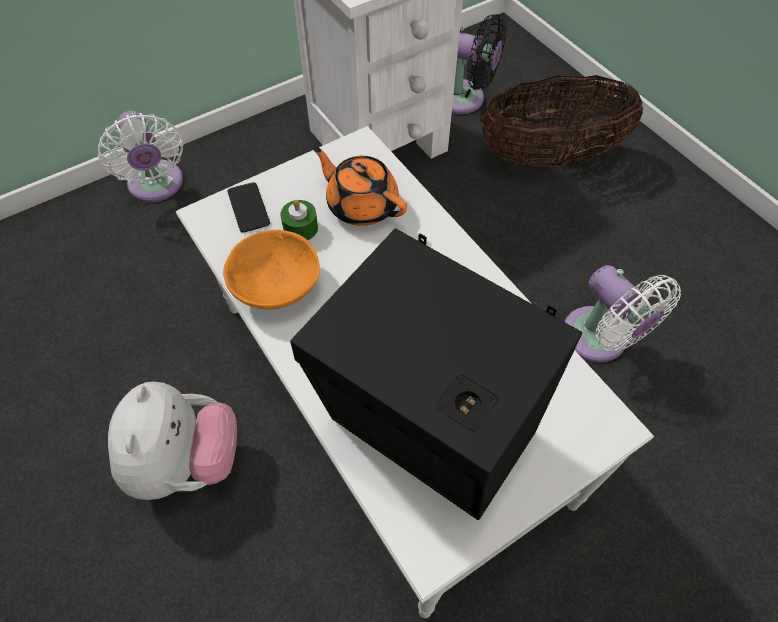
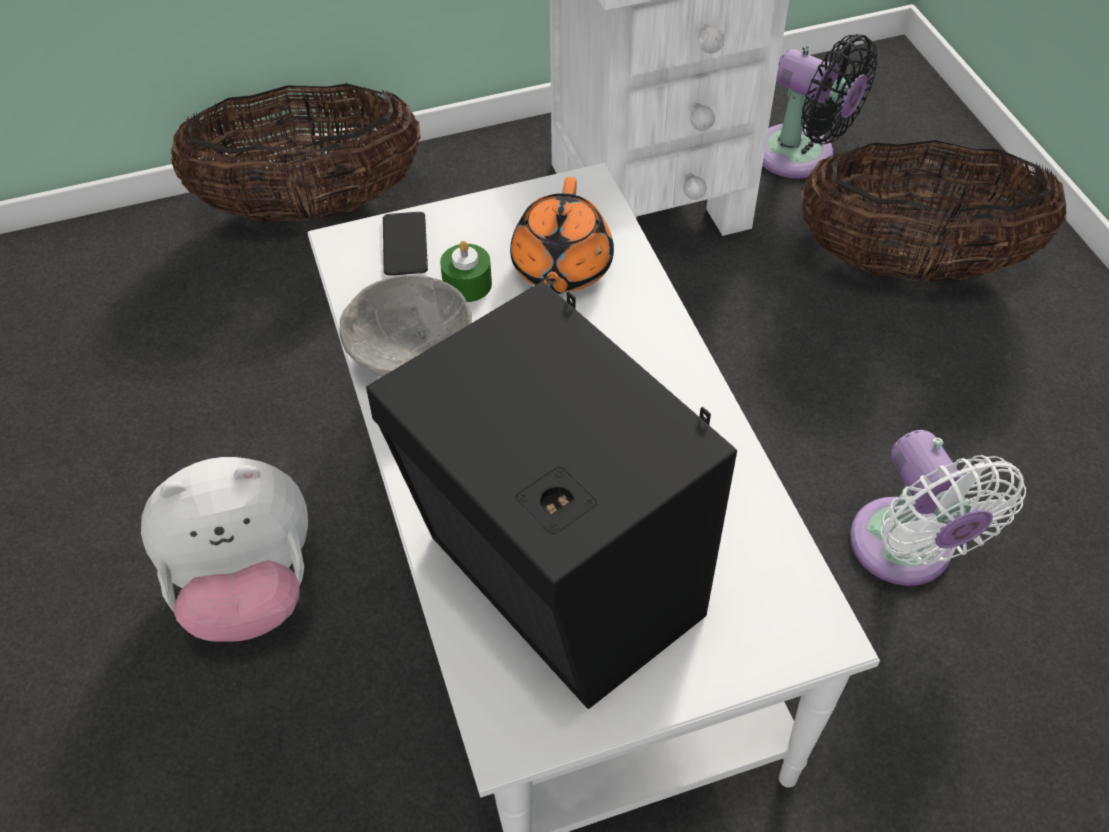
camera: 15 degrees right, 5 degrees down
white fan [98,110,183,202] -> basket [171,83,421,222]
plush toy [108,382,237,500] -> plush toy turned 60 degrees clockwise [141,457,308,642]
orange bowl [223,230,320,310] -> grey bowl [339,275,472,377]
orange teapot [313,147,407,226] -> orange teapot turned 135 degrees counterclockwise [510,177,614,294]

